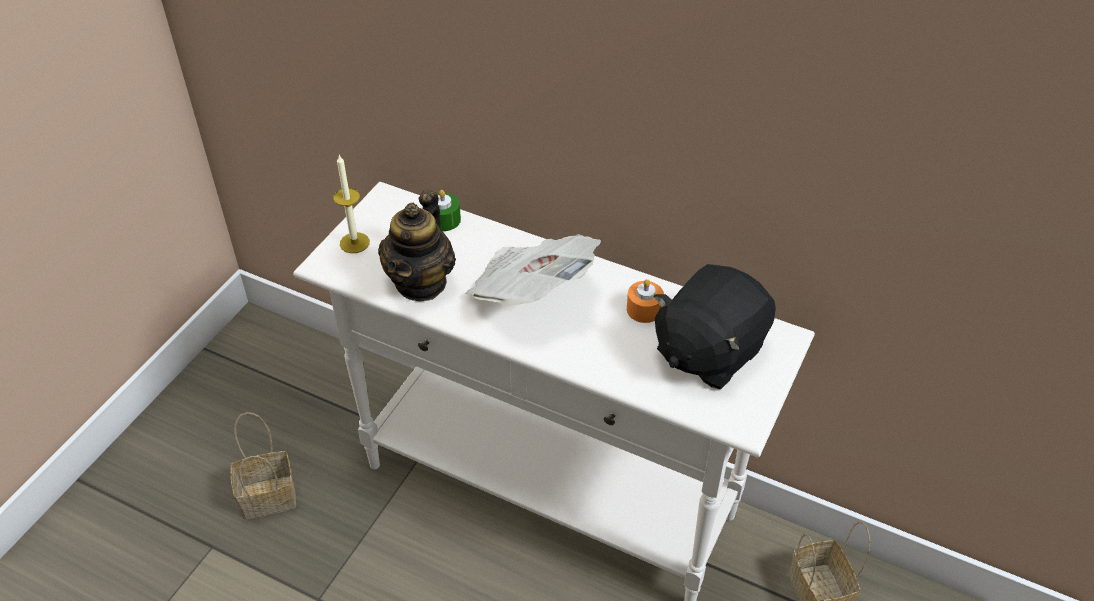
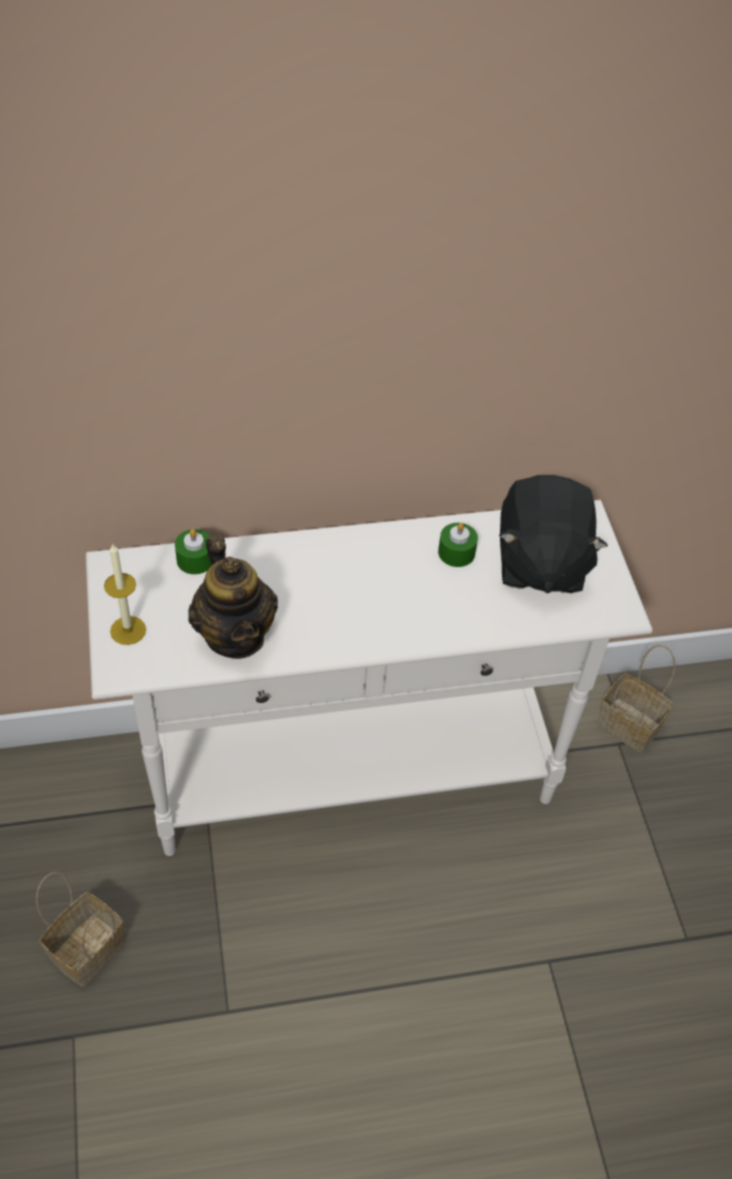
camera: 40 degrees left, 5 degrees up
newspaper [465,234,601,305] -> none
orange candle [627,279,664,323] -> green candle [438,522,478,567]

